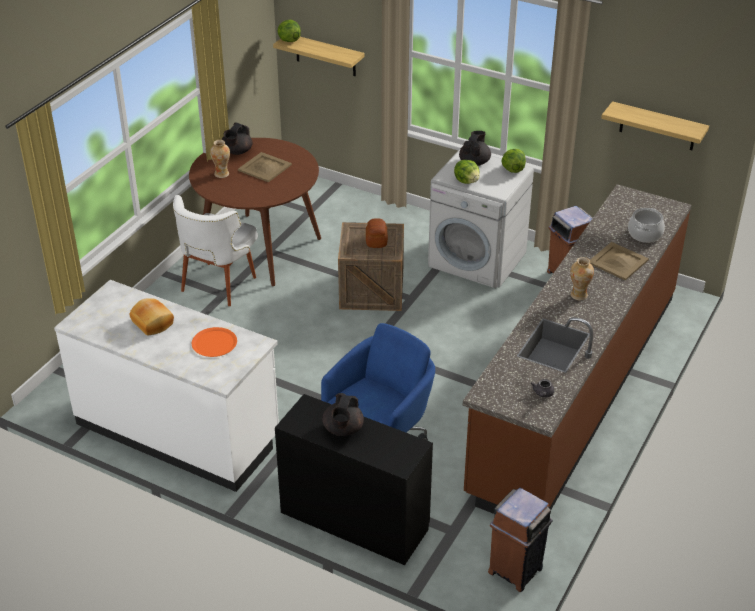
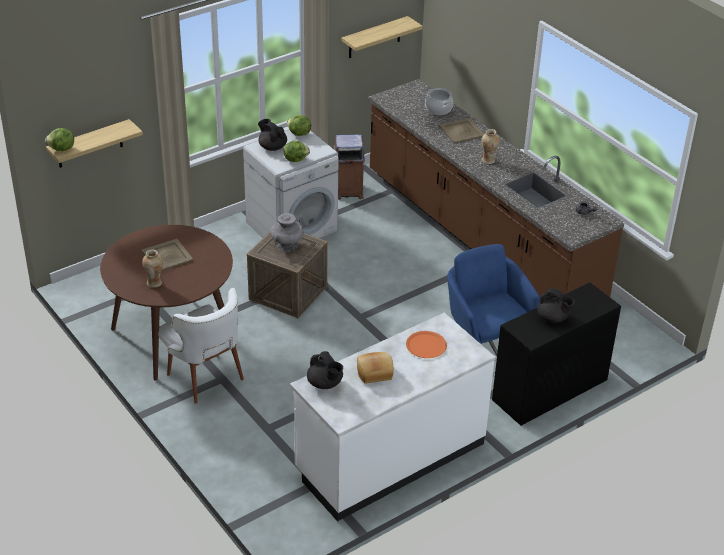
camera: 65 degrees left, 0 degrees up
black teapot [222,123,253,155] -> black teapot moved to [307,351,343,389]
bread [366,218,388,248] -> grey vase [270,213,304,252]
brown trash can [488,488,553,592] -> none

